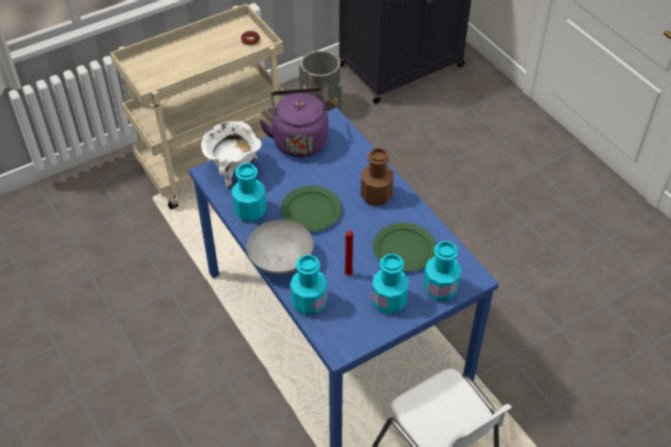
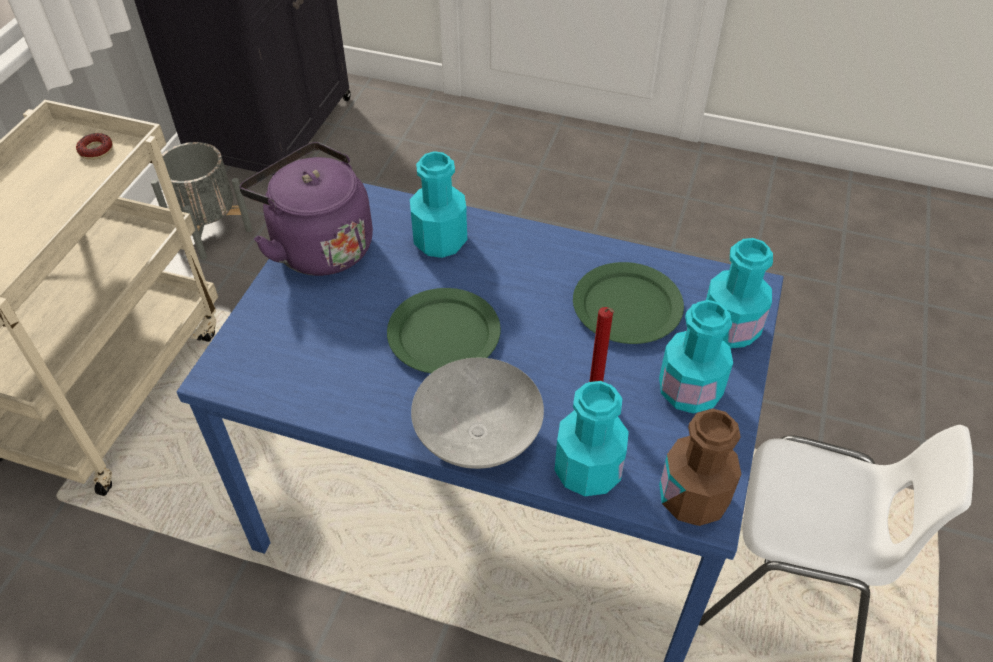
camera: 40 degrees left, 0 degrees up
white cooking pot [201,121,262,189] -> none
turquoise bottle [232,163,266,222] -> turquoise bottle moved to [410,151,467,258]
brown bottle [361,148,394,206] -> brown bottle moved to [659,409,741,526]

